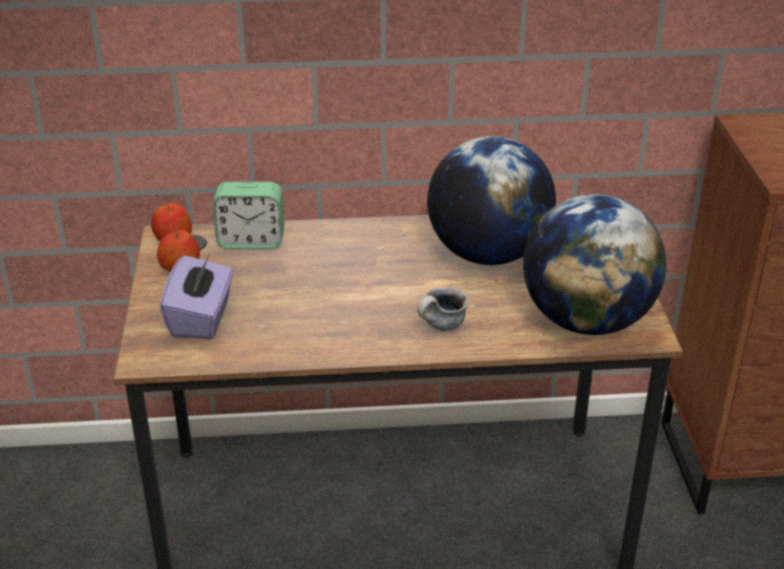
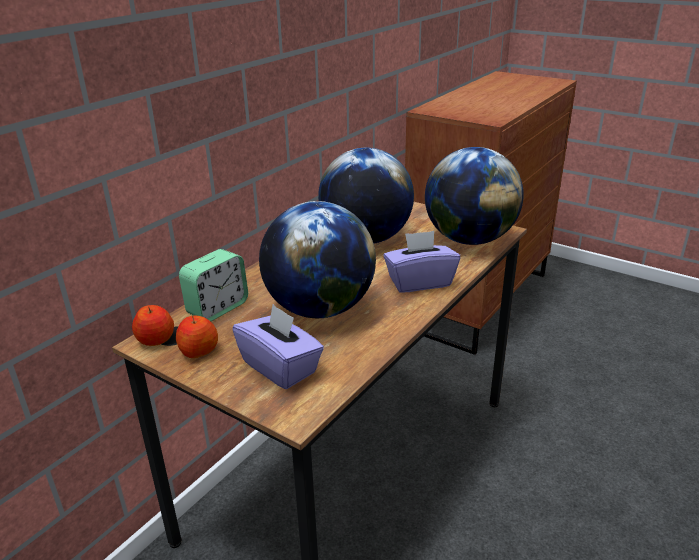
camera: 50 degrees left, 5 degrees down
mug [417,287,468,330] -> purple tissue box [383,231,460,293]
none -> globe [259,201,376,318]

